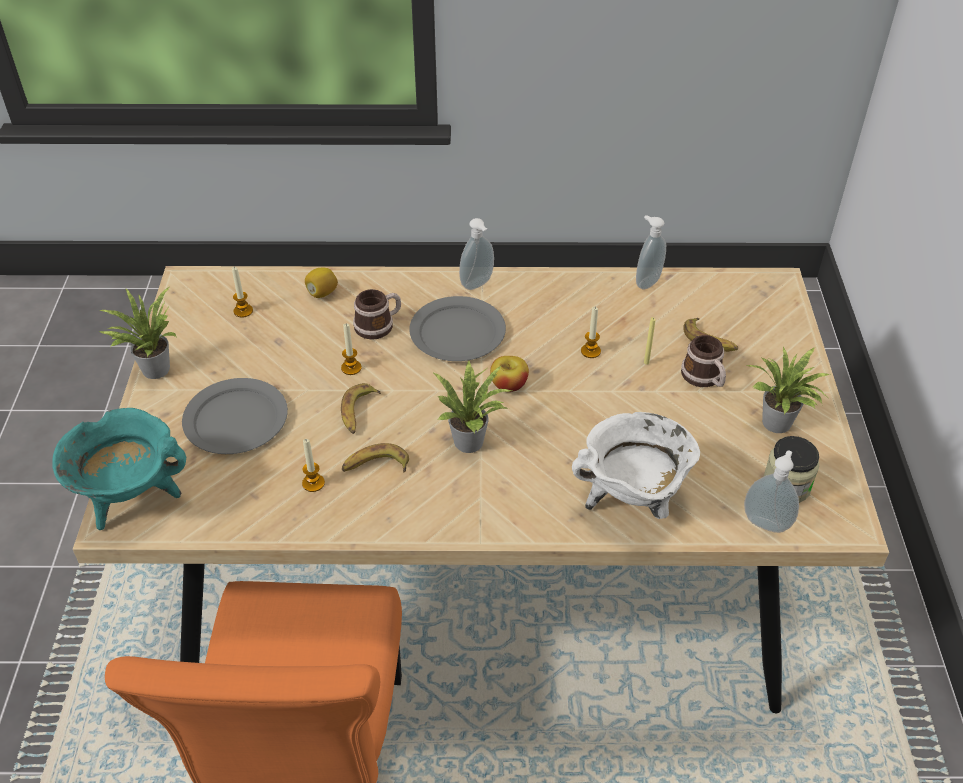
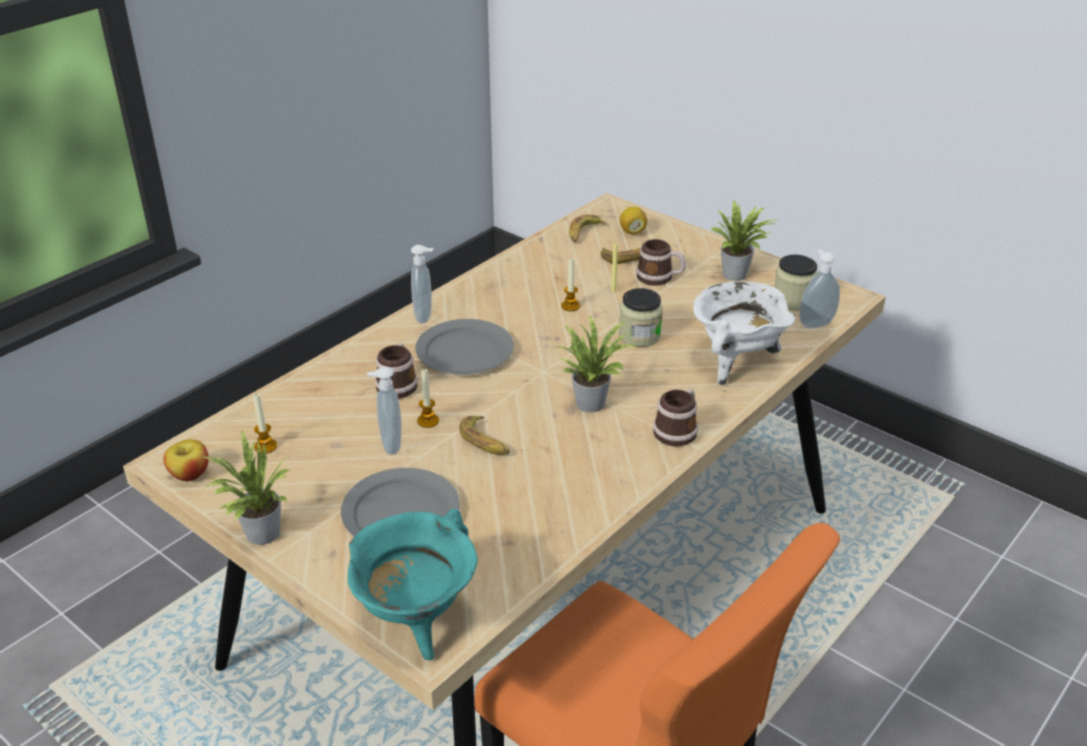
camera: 50 degrees left, 10 degrees down
candle [302,439,325,492] -> none
lemon [305,268,338,298] -> lemon moved to [620,207,647,234]
banana [342,443,409,473] -> banana moved to [569,215,605,243]
apple [490,356,529,392] -> apple moved to [164,439,209,481]
soap dispenser [636,215,666,289] -> soap dispenser moved to [367,367,401,455]
none -> jar [619,288,663,347]
none -> mug [653,389,698,446]

